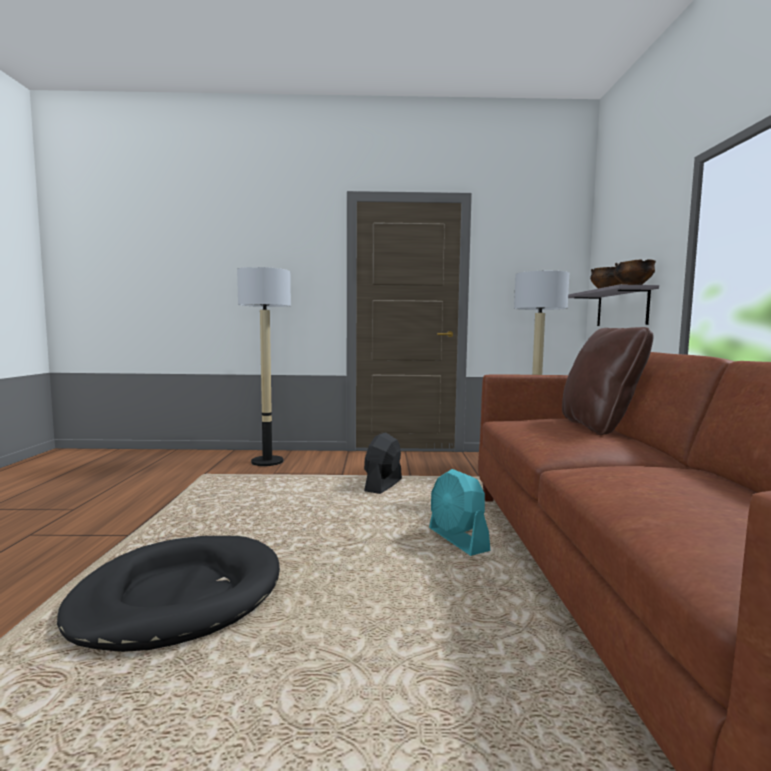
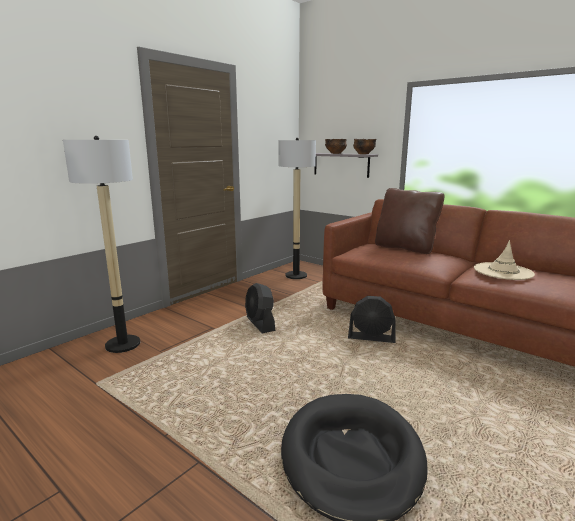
camera: 50 degrees left, 10 degrees up
turquoise fan [429,469,490,556] -> black fan [348,296,396,343]
none -> beige hat [474,240,535,280]

